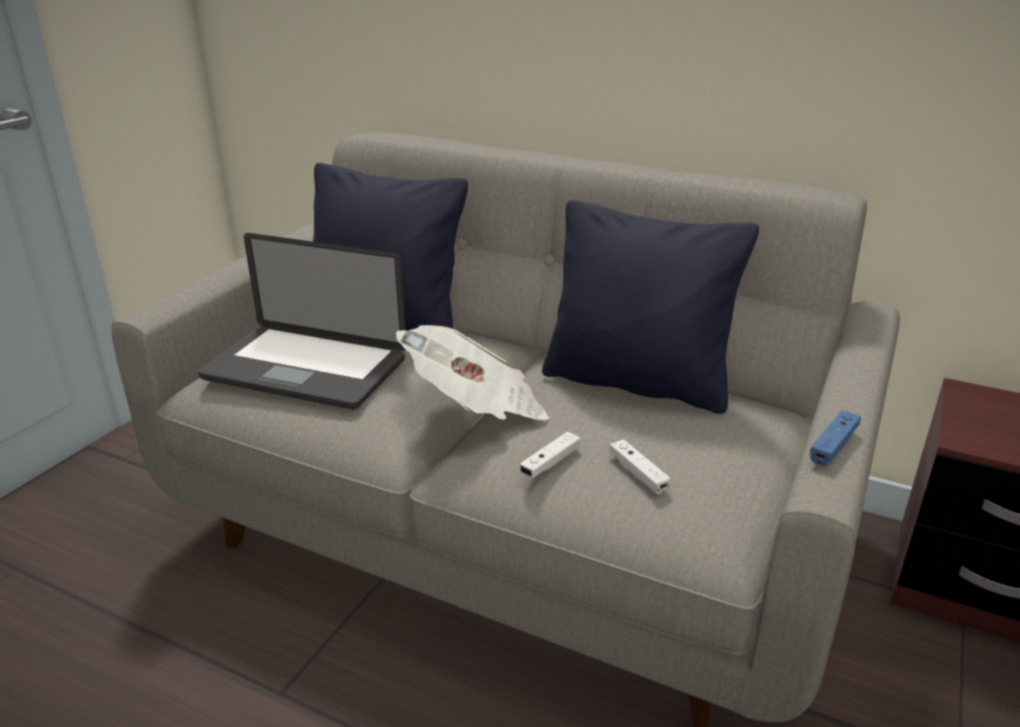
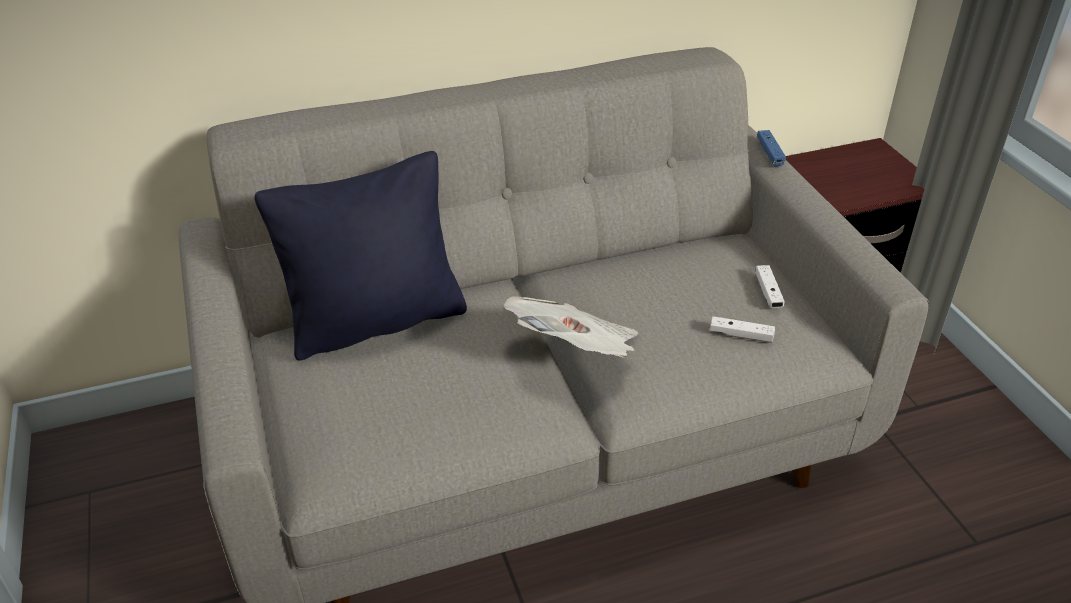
camera: 45 degrees left, 10 degrees up
laptop [198,233,406,409] -> none
white game controller [520,431,581,478] -> white game controller moved to [755,265,785,308]
black pillow [542,200,759,414] -> none
blue game controller [810,410,861,466] -> blue game controller moved to [757,130,786,166]

